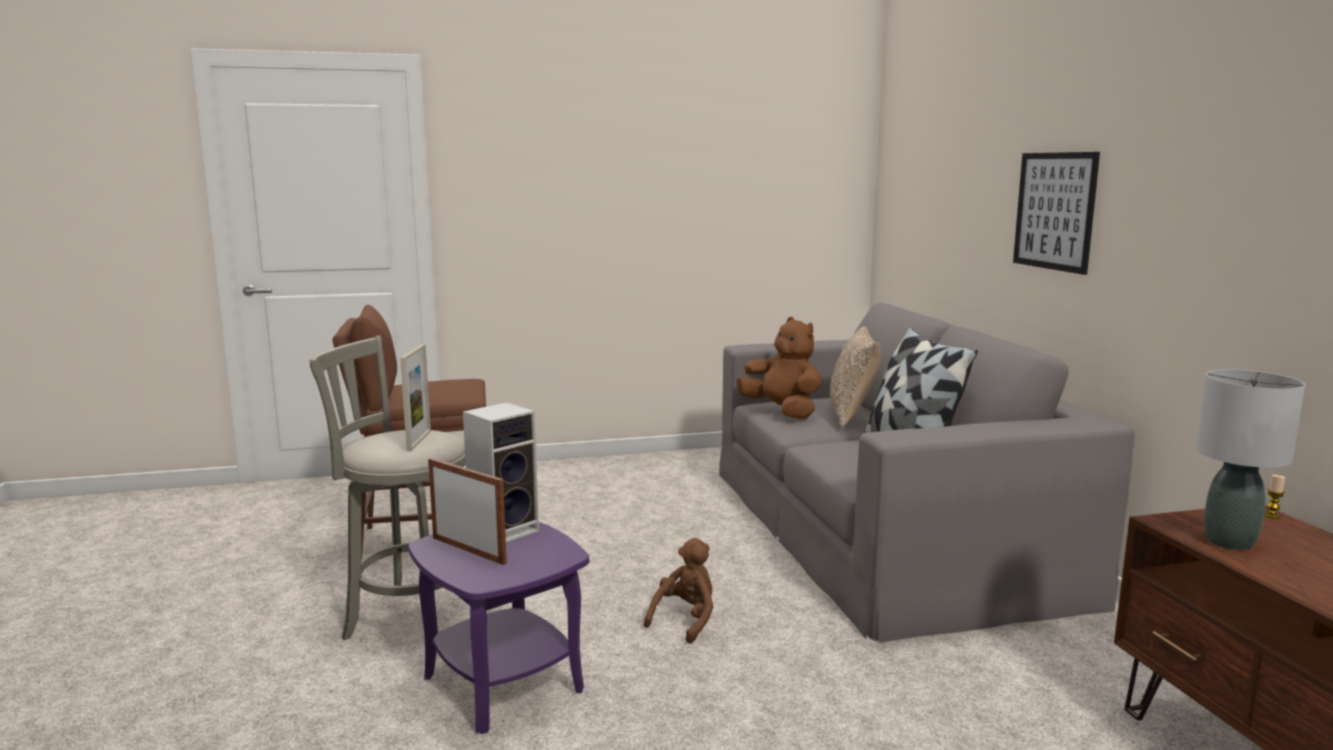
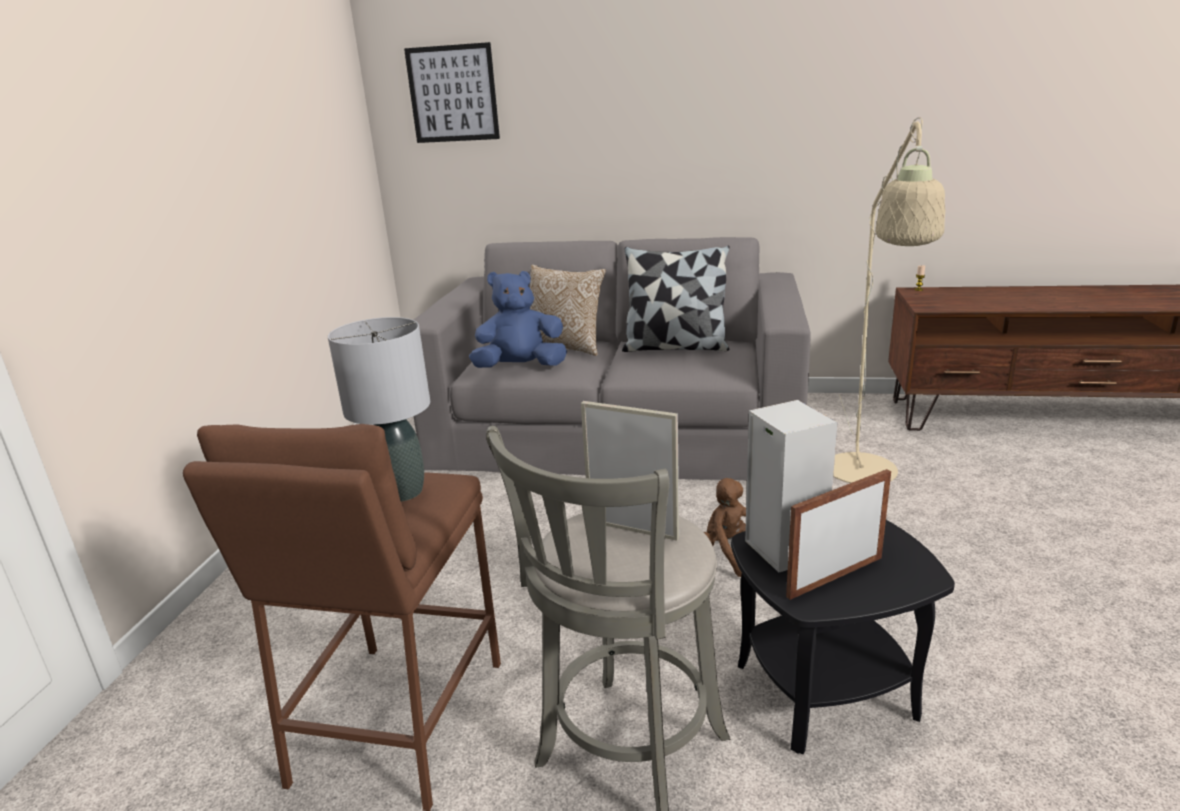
camera: 65 degrees left, 10 degrees up
purple side table [408,522,589,734] -> black side table [731,520,955,754]
brown plush toy [736,317,822,419] -> blue plush toy [469,271,567,368]
picture [1013,152,1100,275] -> picture moved to [404,42,500,143]
grey table lamp [1196,369,1305,550] -> grey table lamp moved to [328,317,430,502]
none -> beige floor lamp [833,117,946,483]

